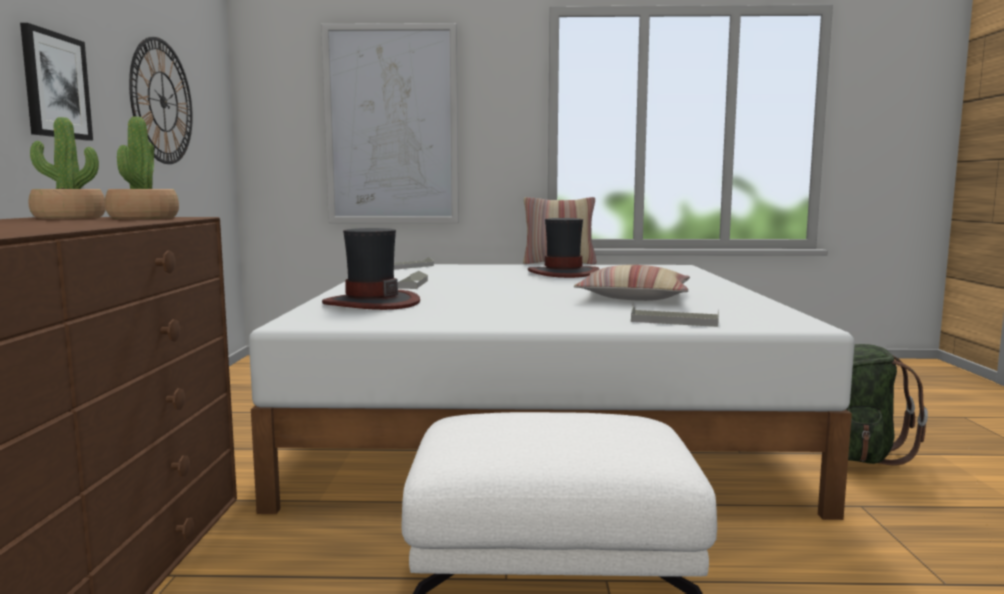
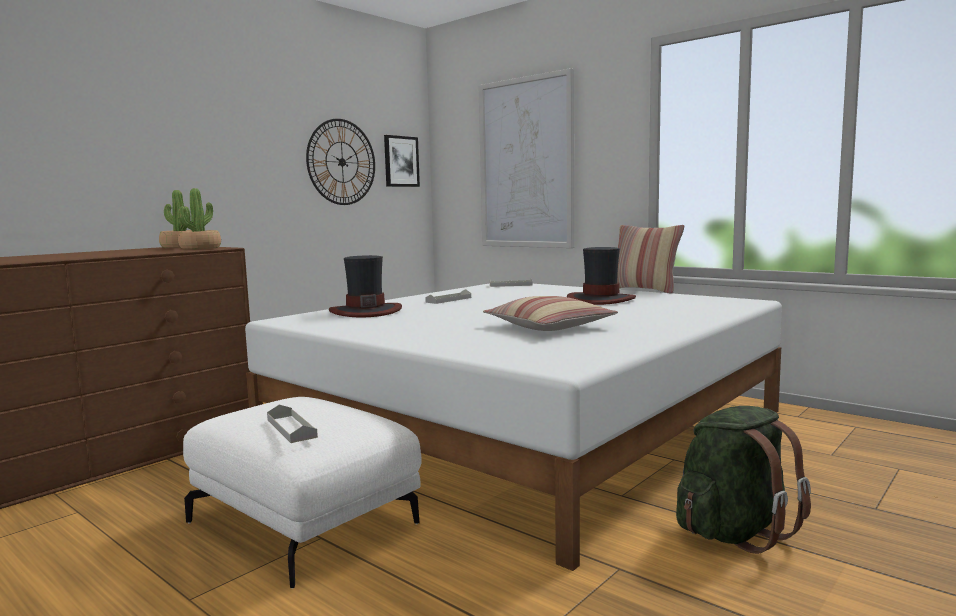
camera: 40 degrees right, 0 degrees up
picture [20,23,93,141] -> picture moved to [384,135,420,187]
grey tray [631,305,719,327] -> grey tray moved to [267,405,318,443]

